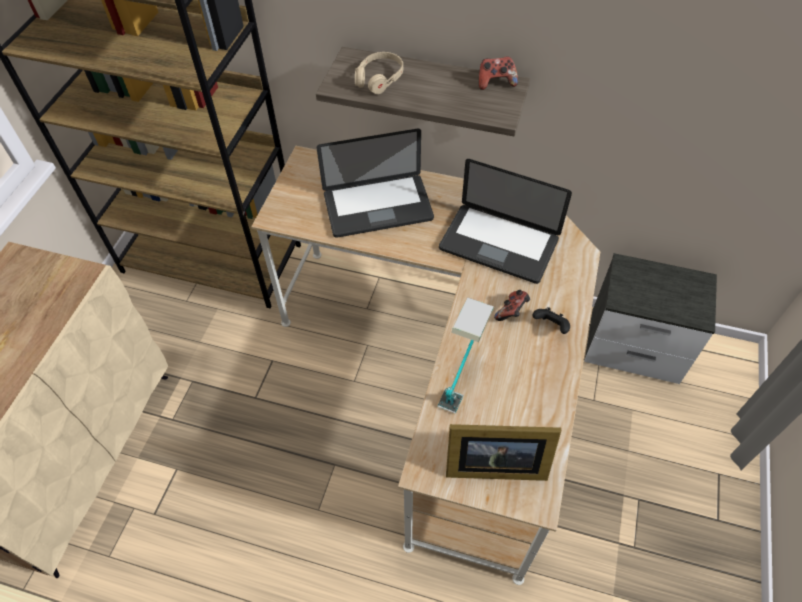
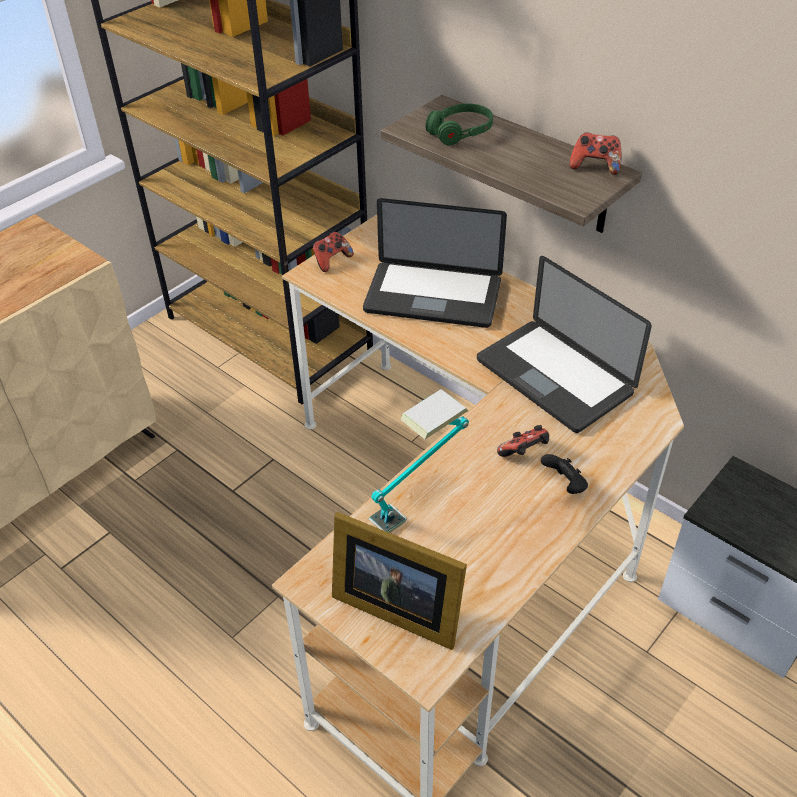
camera: 25 degrees right, 10 degrees down
beige headphones [355,52,403,94] -> green headphones [426,103,493,145]
none -> game controller [313,232,354,272]

